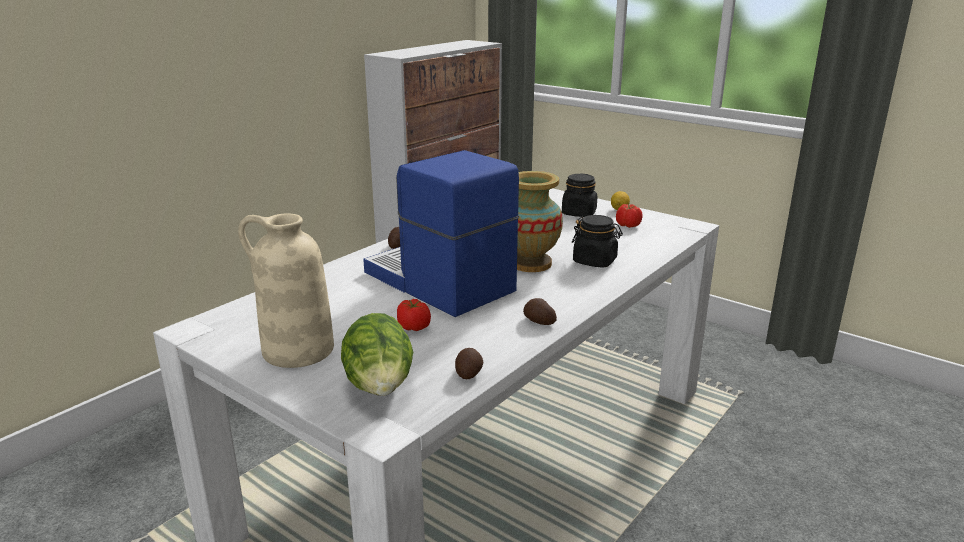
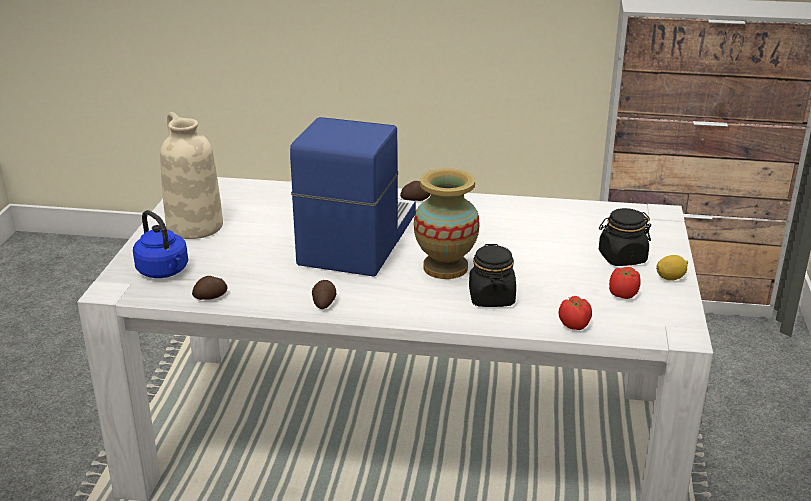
camera: 60 degrees right, 5 degrees up
lettuce [341,313,413,396] -> blue kettle [133,210,188,278]
tomato [397,299,431,331] -> tomato moved to [558,296,592,330]

